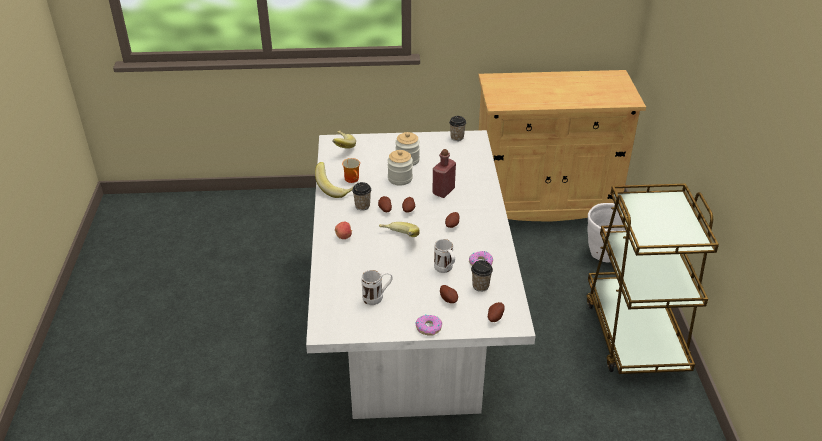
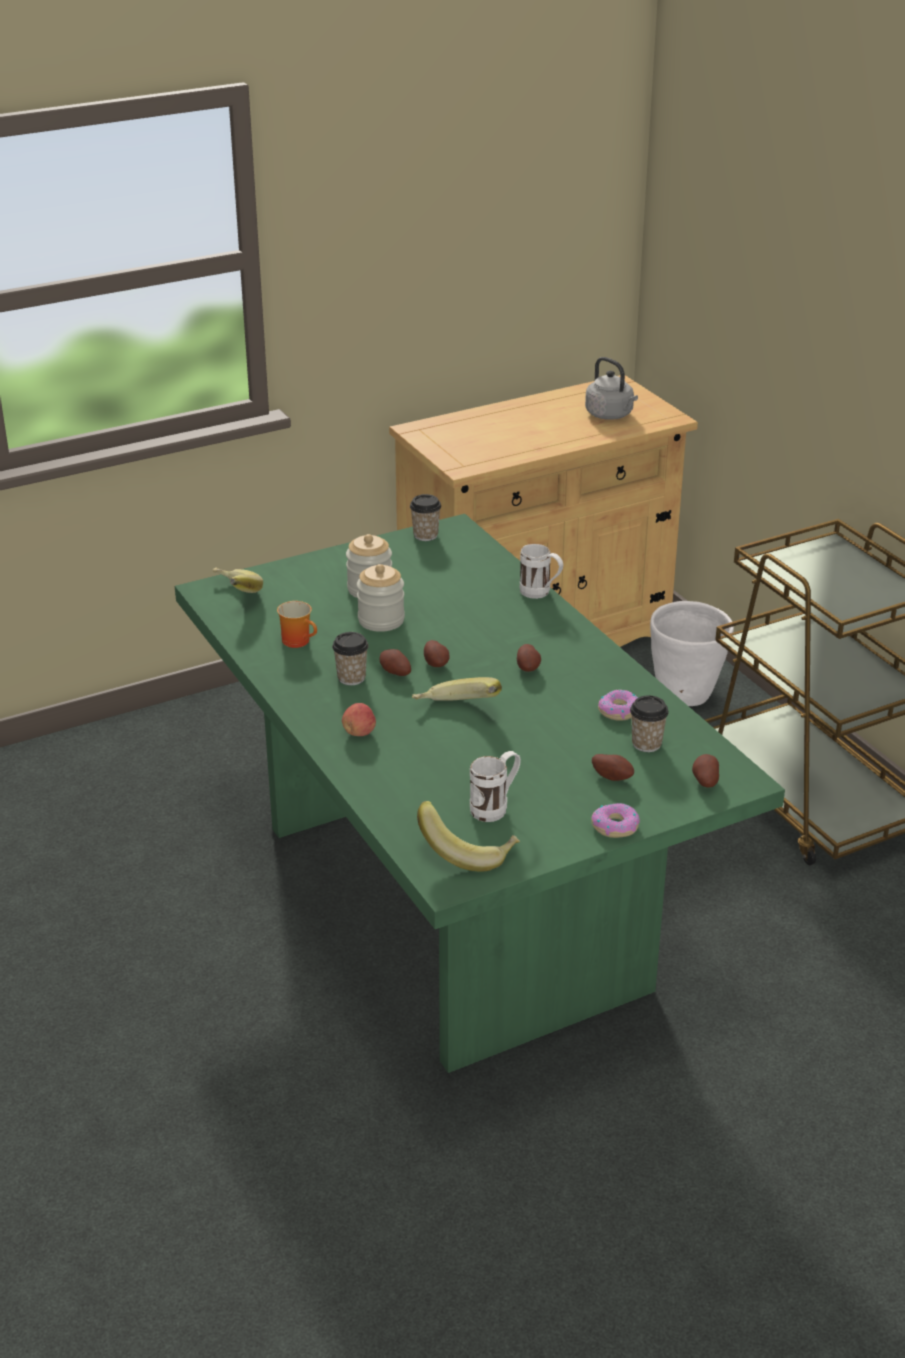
camera: 25 degrees left, 5 degrees down
white dining table [306,130,536,419] -> green dining table [175,514,785,1073]
banana [315,162,354,198] -> banana moved to [417,801,520,872]
red bottle [432,149,456,198] -> none
white mug [434,239,455,273] -> white mug moved to [520,544,563,599]
none -> grey kettle [585,357,638,420]

